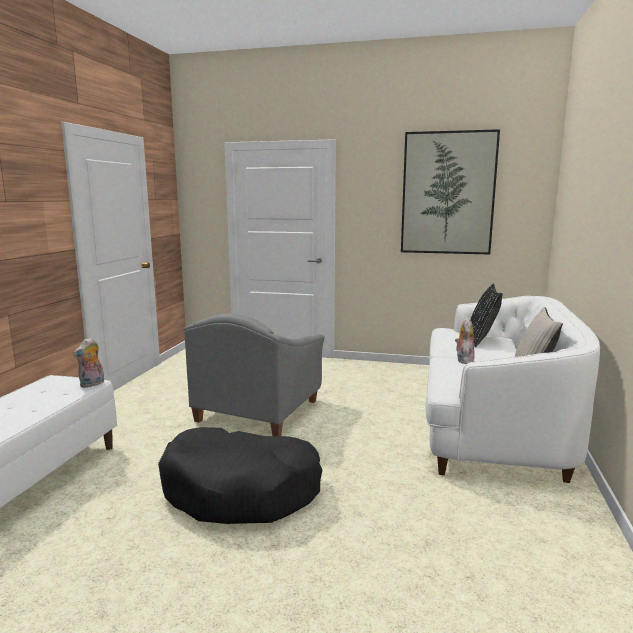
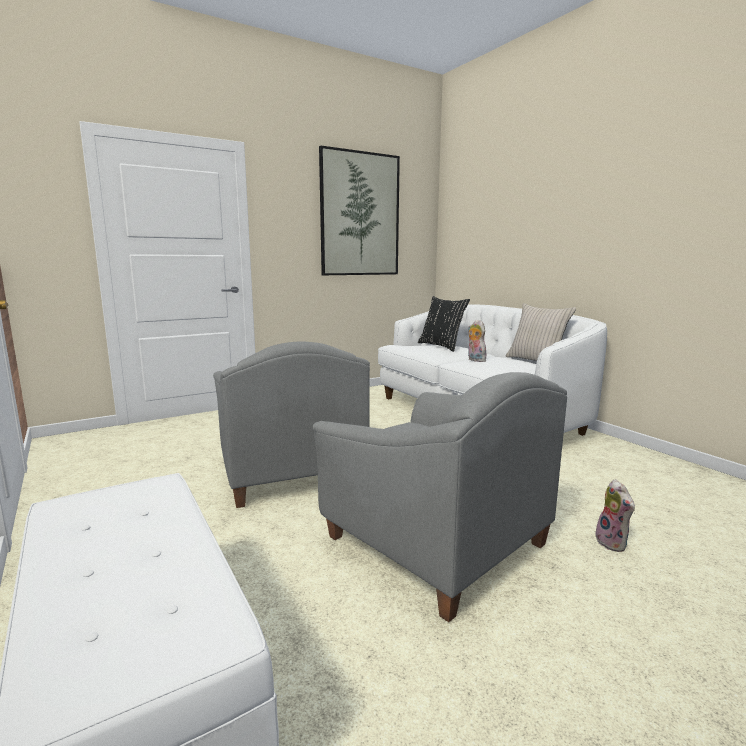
camera: 45 degrees left, 0 degrees up
plush toy [73,337,104,388] -> plush toy moved to [593,479,635,552]
black dog bed [158,427,322,524] -> grey armchair [313,372,567,622]

